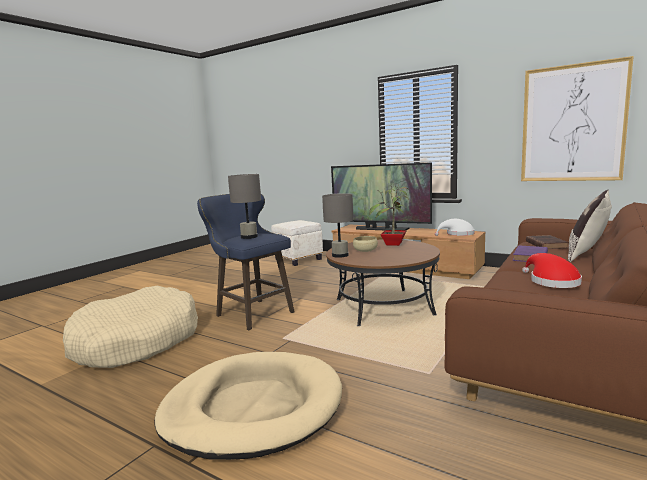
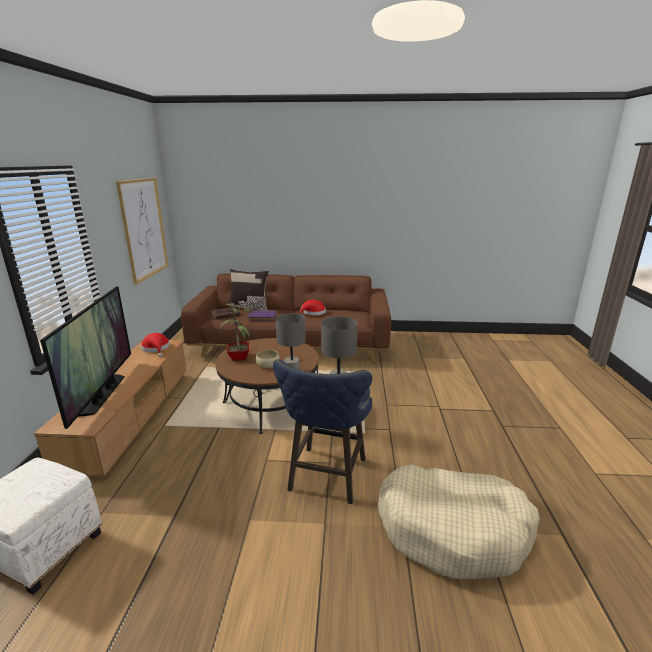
camera: 120 degrees left, 10 degrees up
beige dog bed [154,352,342,460] -> none
white hat [435,219,474,236] -> red hat [141,333,170,357]

